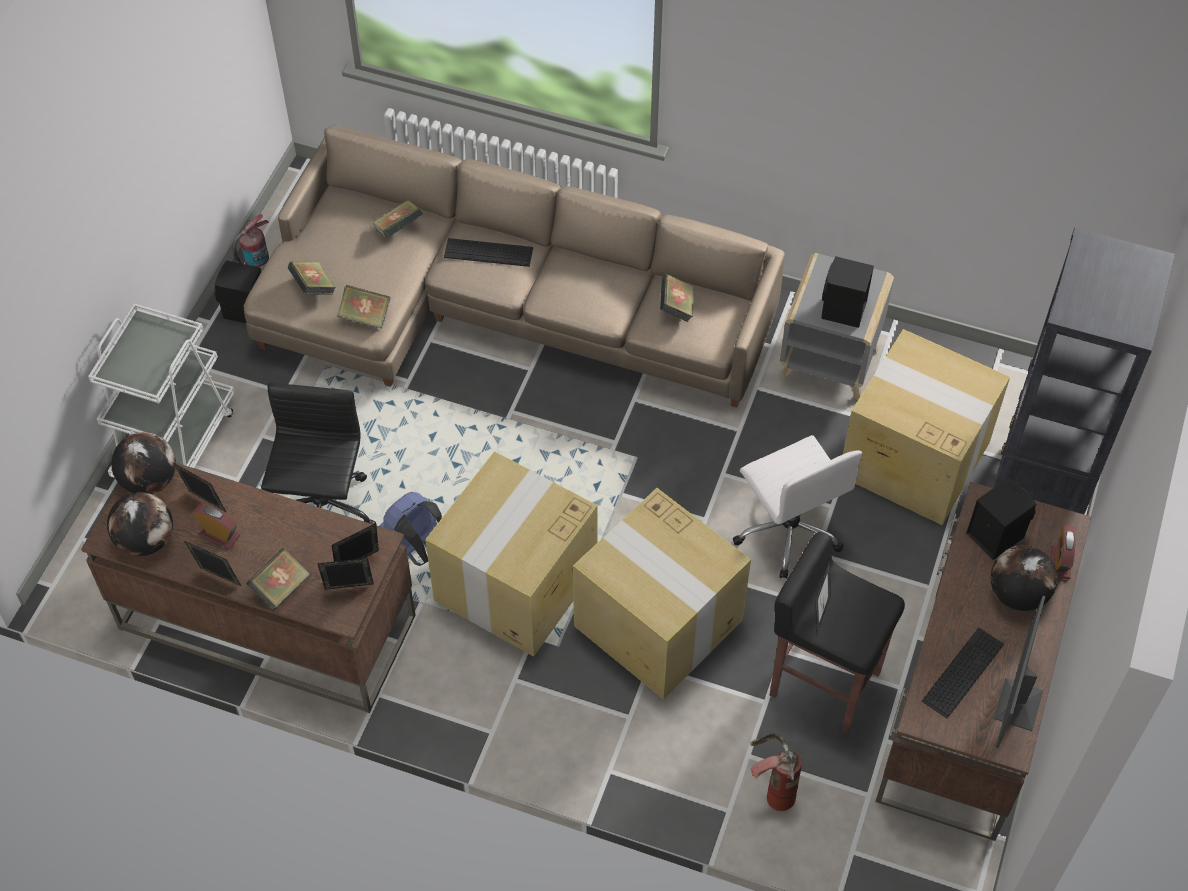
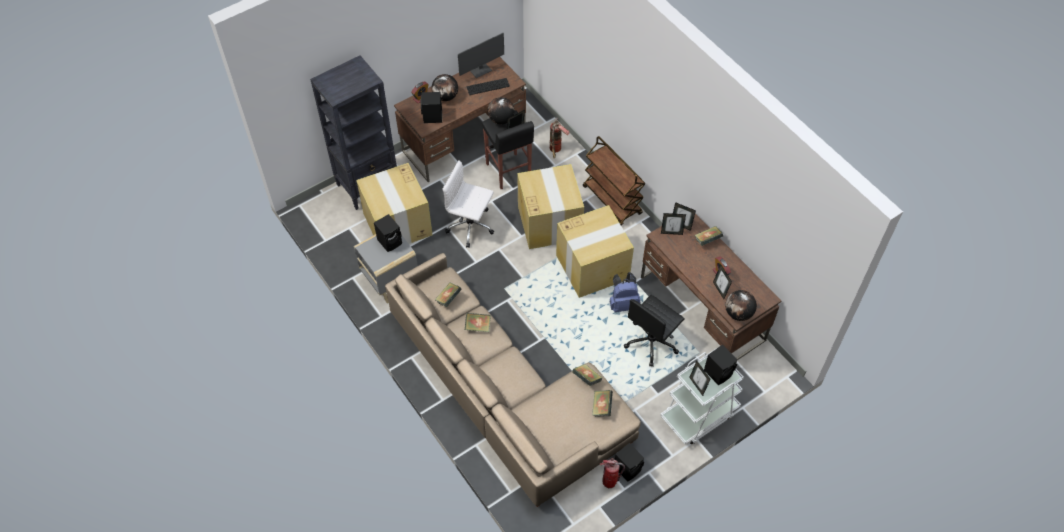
camera: 145 degrees left, 0 degrees up
globe [107,492,173,556] -> globe moved to [488,97,514,125]
picture frame [184,541,241,586] -> picture frame moved to [689,361,711,396]
book [372,200,423,238] -> book moved to [465,313,491,332]
keyboard [444,238,533,267] -> none
white office chair [733,435,863,578] -> white office chair turned 75 degrees counterclockwise [442,160,494,248]
none -> brown cart [583,136,645,226]
none -> black speaker [704,344,737,385]

